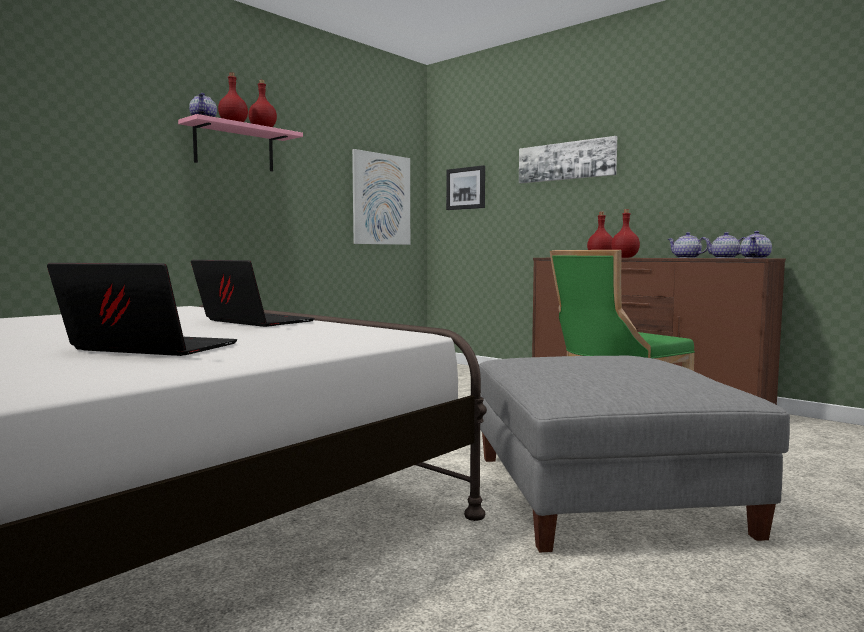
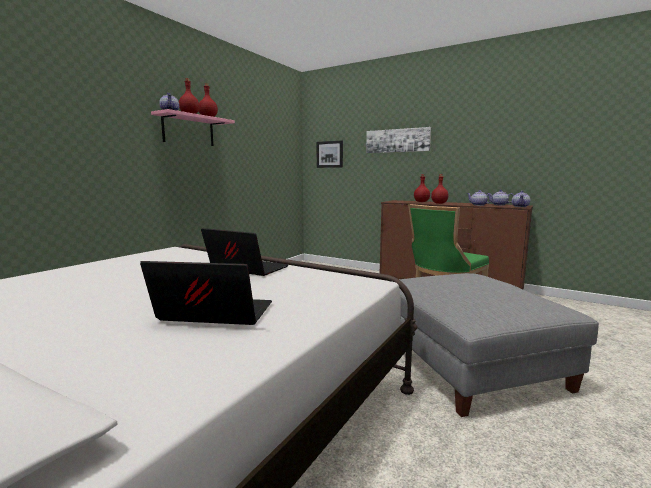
camera: 10 degrees left, 5 degrees up
picture [352,149,410,245] -> none

